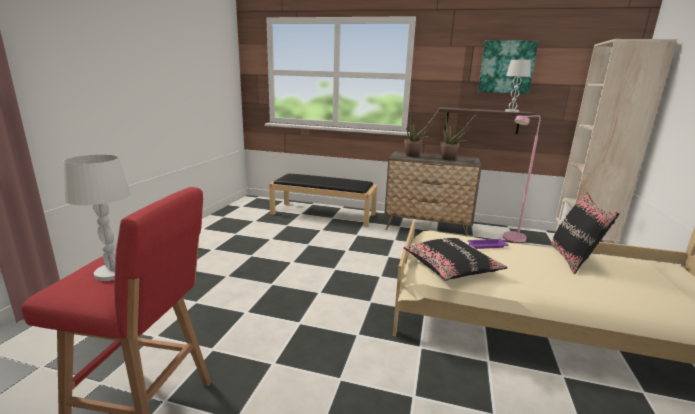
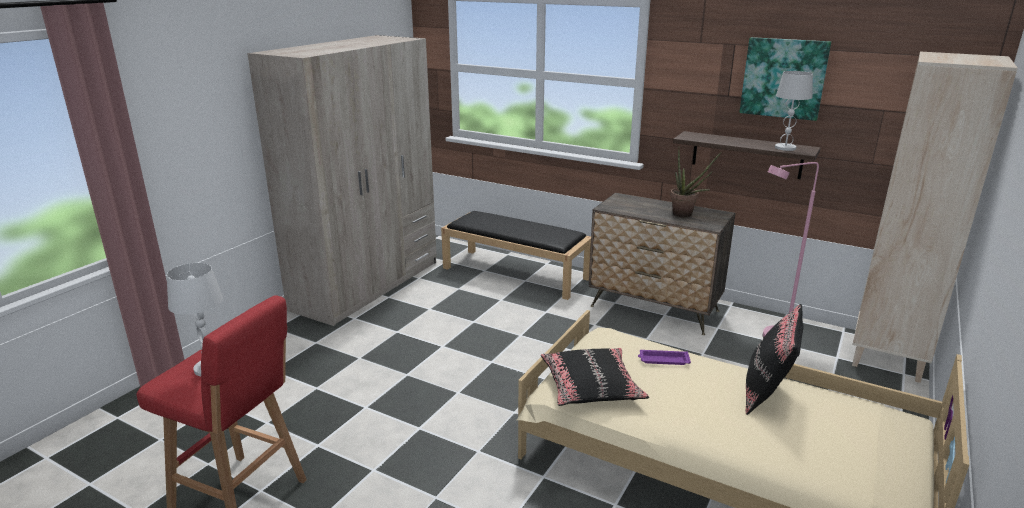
camera: 15 degrees right, 5 degrees up
potted plant [404,110,439,157] -> none
none -> beige wardrobe [247,35,437,326]

